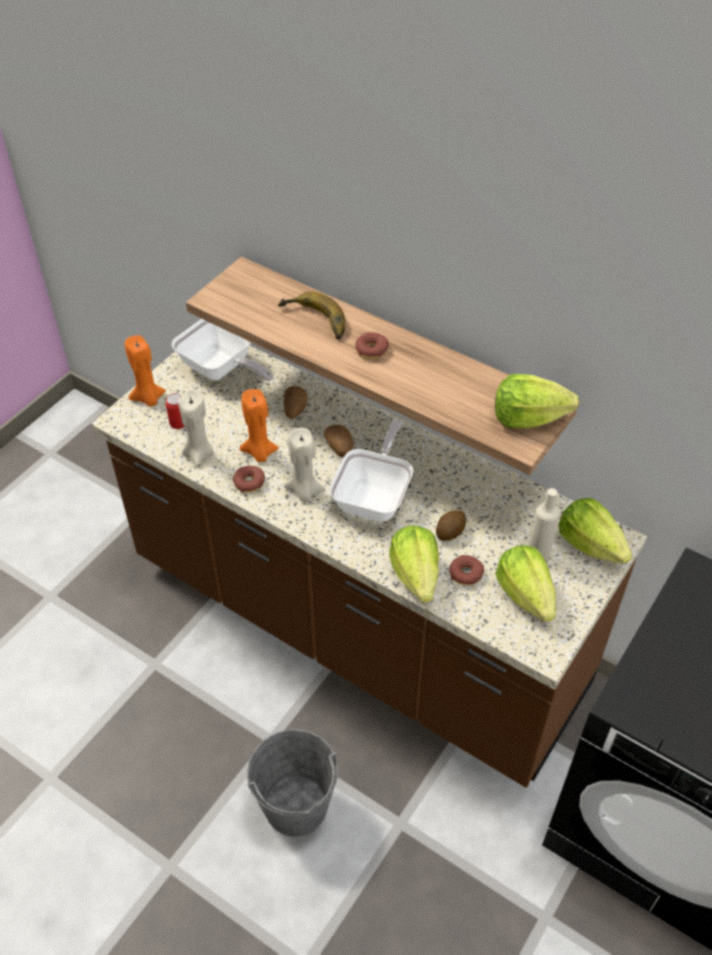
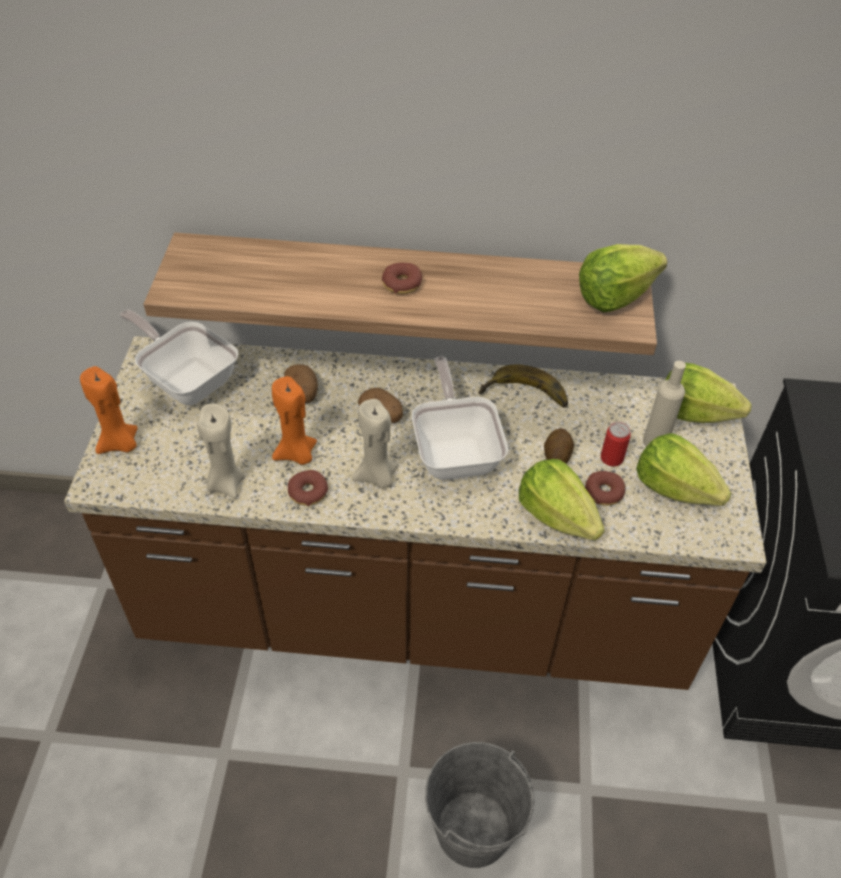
camera: 30 degrees left, 0 degrees up
can [166,393,185,429] -> can moved to [601,422,631,467]
frying pan [172,319,273,381] -> frying pan turned 150 degrees counterclockwise [120,310,238,405]
banana [278,292,345,339] -> banana moved to [479,364,568,408]

